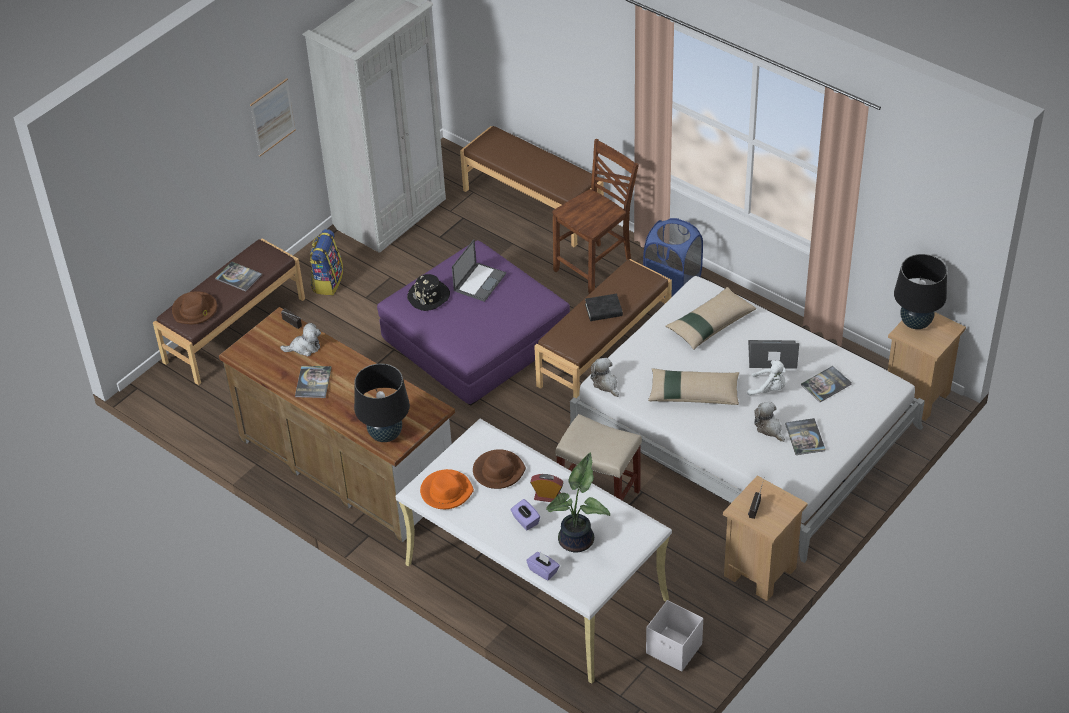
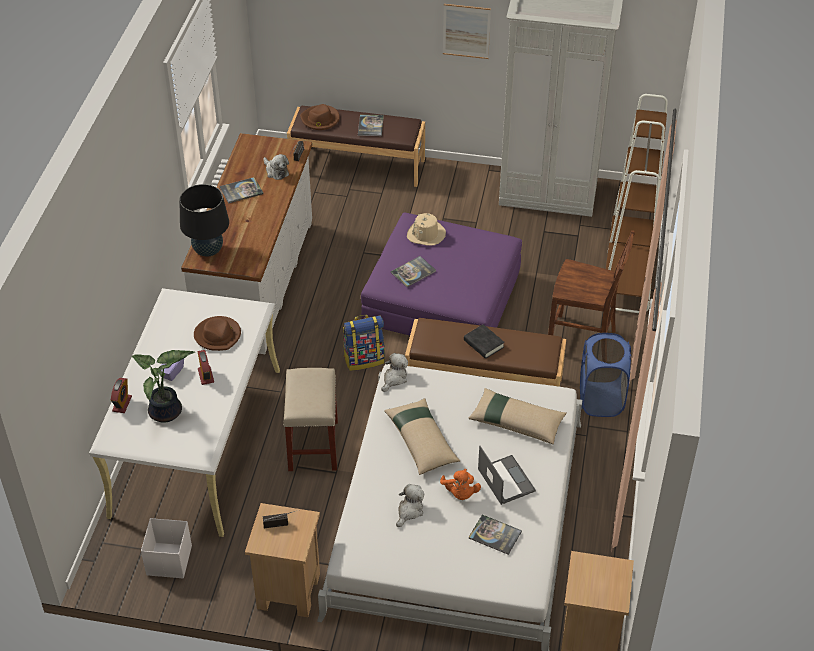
camera: 60 degrees right, 0 degrees up
backpack [310,229,343,295] -> backpack moved to [343,315,385,371]
black hat [407,274,450,311] -> beige hat [407,213,446,246]
orange hat [420,469,474,509] -> none
laptop [452,239,506,302] -> none
brown bench [460,126,604,247] -> brown clothes rack [606,94,668,313]
purple tissue box [527,552,560,581] -> alarm clock [111,378,132,413]
white plush toy [747,360,786,396] -> orange plush toy [440,469,481,500]
book [785,418,826,455] -> book moved to [391,256,436,287]
black table lamp [894,254,947,329] -> none

